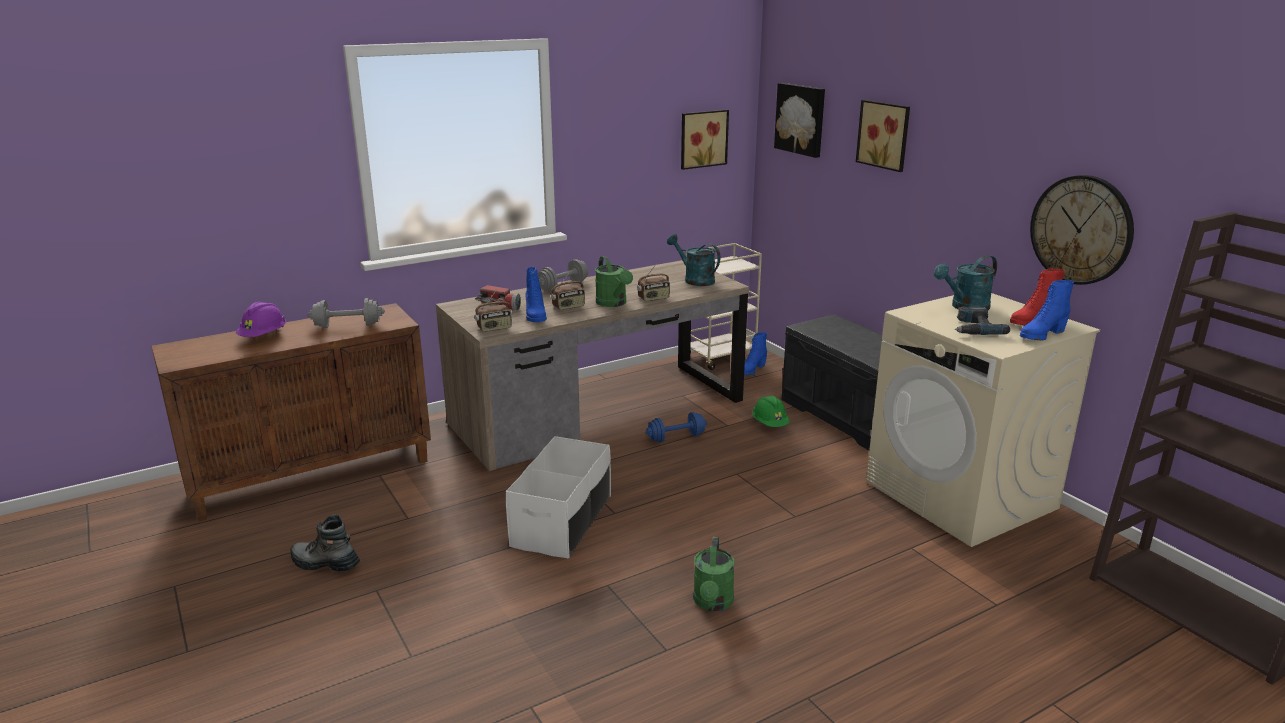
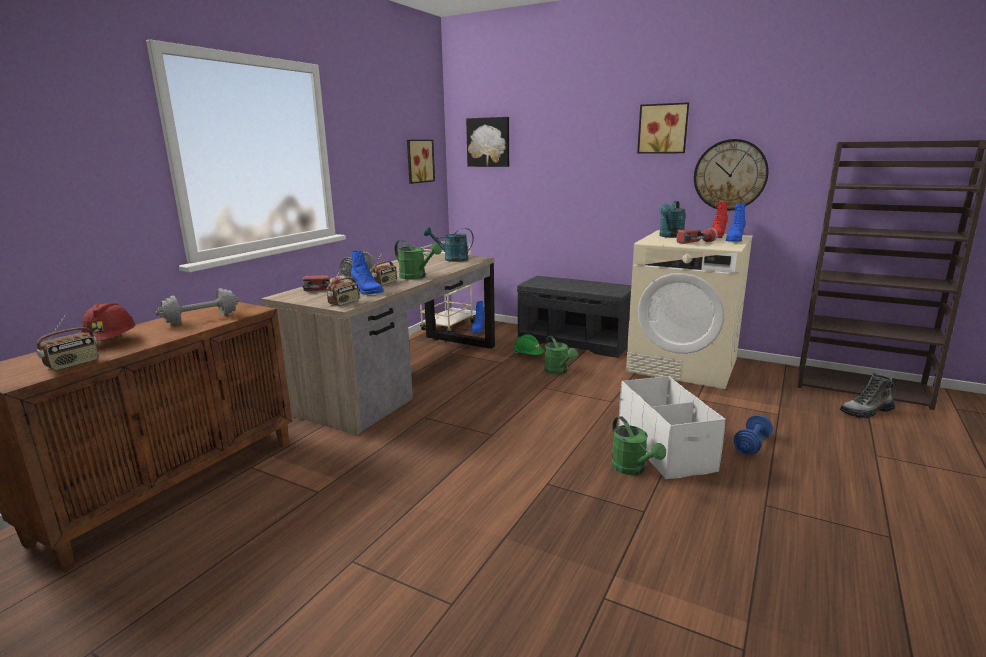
camera: 30 degrees left, 5 degrees down
purple hard hat [236,302,286,337] -> red hard hat [81,303,135,341]
boot [291,515,360,572] -> boot moved to [840,373,895,418]
white storage box [506,436,611,559] -> white storage box moved to [619,376,726,479]
radio [637,263,670,301] -> radio moved to [36,314,99,371]
blue dumbbell [645,412,707,443] -> blue dumbbell moved to [734,415,773,455]
picture [856,100,910,172] -> picture moved to [637,102,689,154]
power drill [955,306,1010,335] -> flashlight [676,228,718,244]
none -> green watering can [544,336,577,375]

